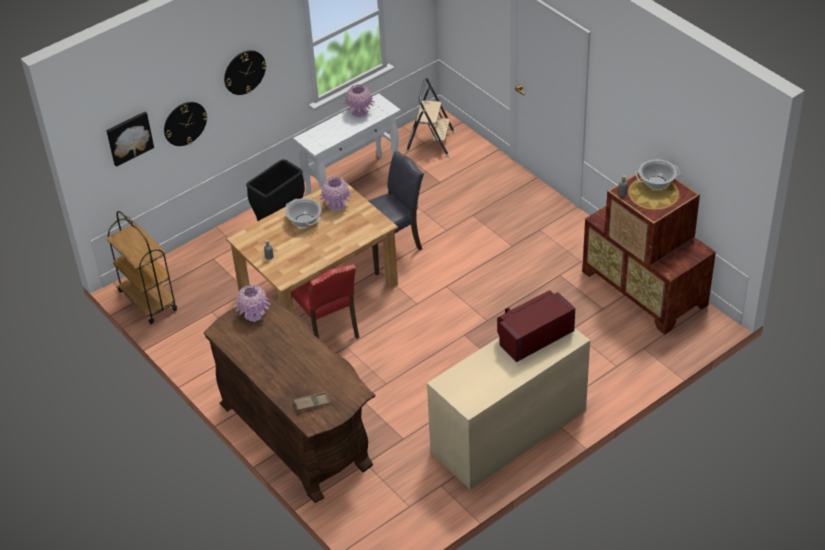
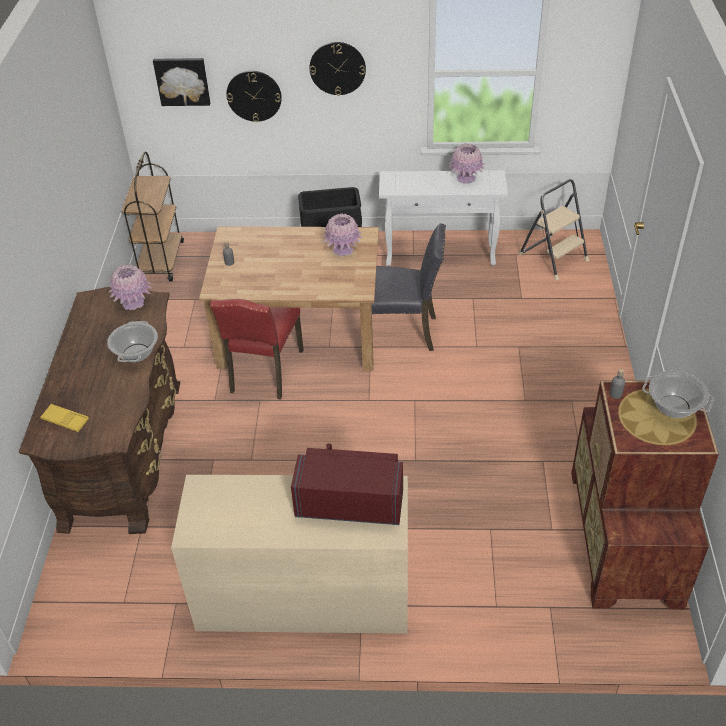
camera: 40 degrees right, 0 degrees up
cooking pot [285,198,322,227] -> cooking pot moved to [107,321,158,362]
brown tray [294,392,331,411] -> yellow tray [40,404,89,432]

